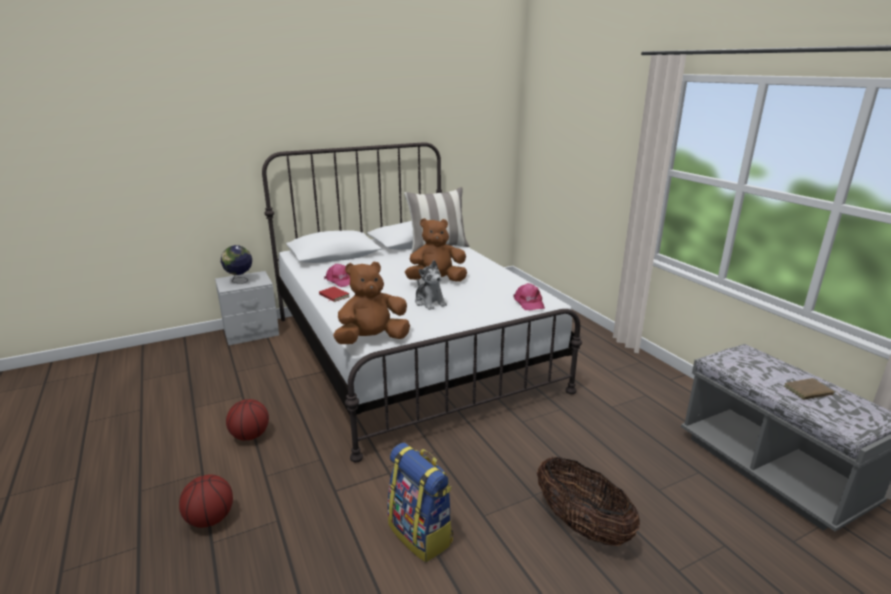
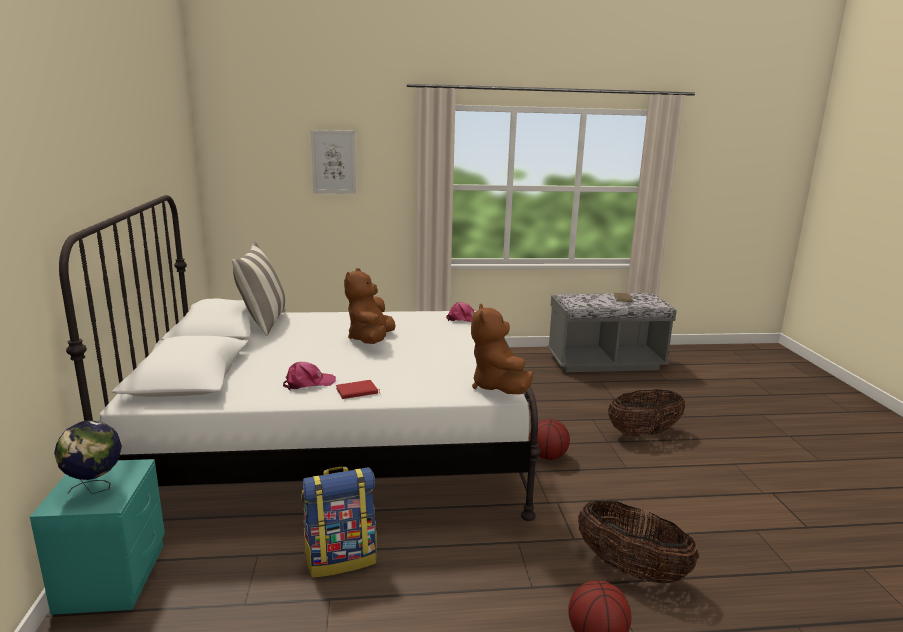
camera: 70 degrees left, 5 degrees down
grey nightstand [215,271,279,345] -> turquoise nightstand [30,459,165,615]
basketball [226,399,269,440] -> basketball moved to [529,419,570,460]
backpack [387,442,453,562] -> backpack moved to [301,467,377,578]
plush toy [415,260,447,310] -> none
none -> picture [311,130,356,194]
none -> basket [578,500,699,584]

